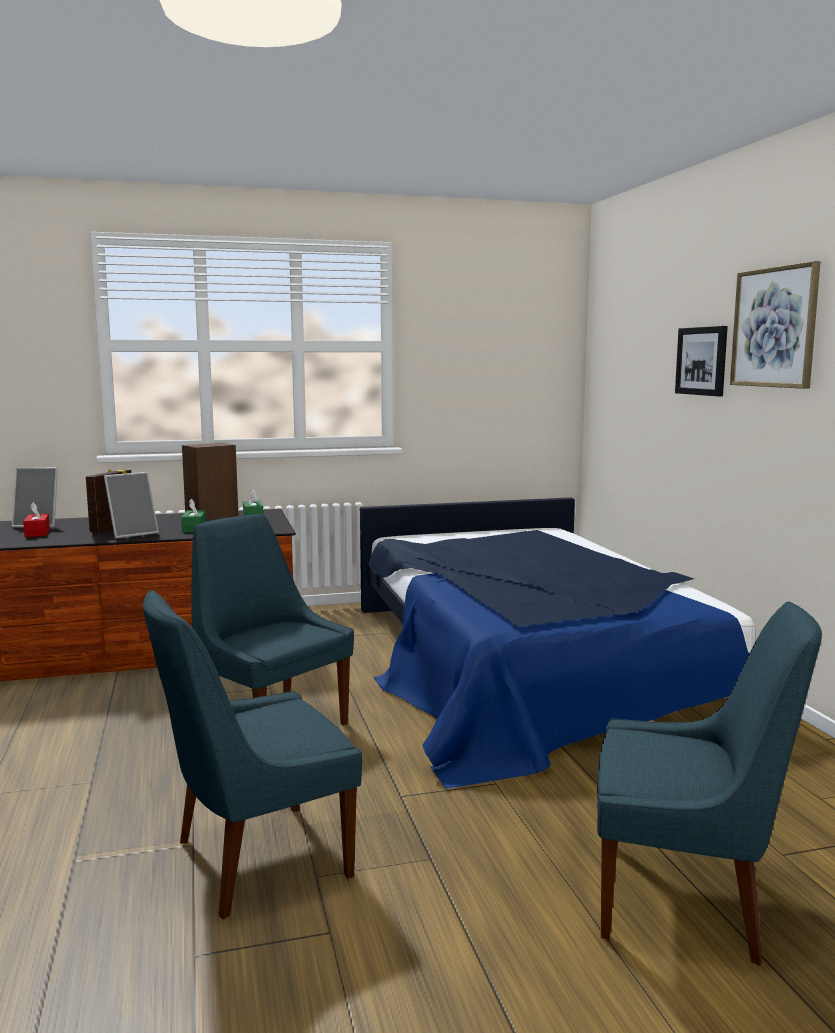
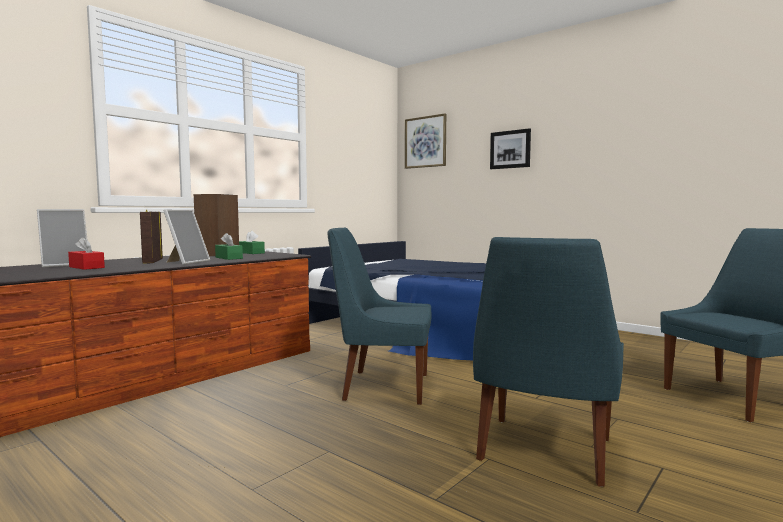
camera: 35 degrees left, 5 degrees down
picture [730,261,821,389] -> picture moved to [405,113,446,169]

